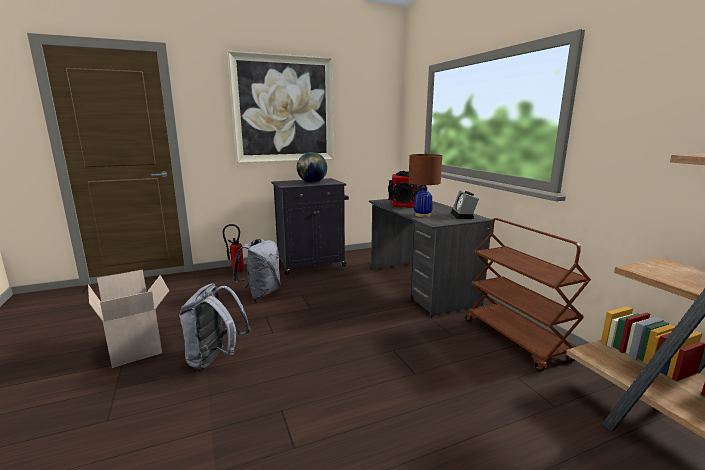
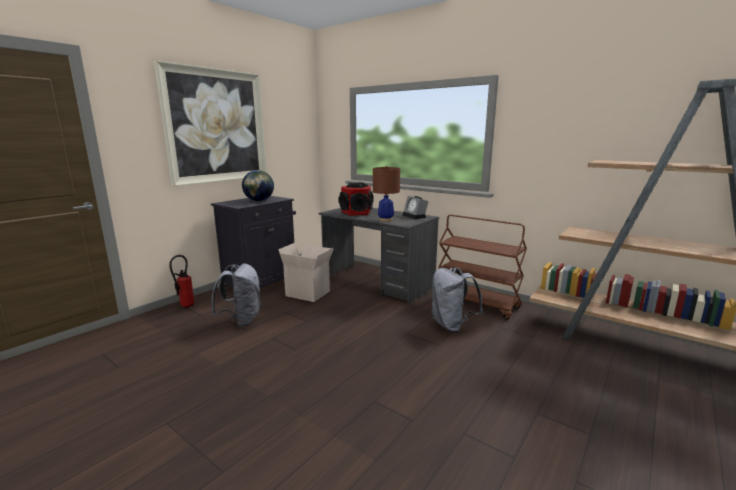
camera: 30 degrees left, 0 degrees up
cardboard box [88,270,169,368] -> cardboard box moved to [278,243,333,302]
grey backpack [179,283,251,370] -> grey backpack moved to [432,267,483,333]

